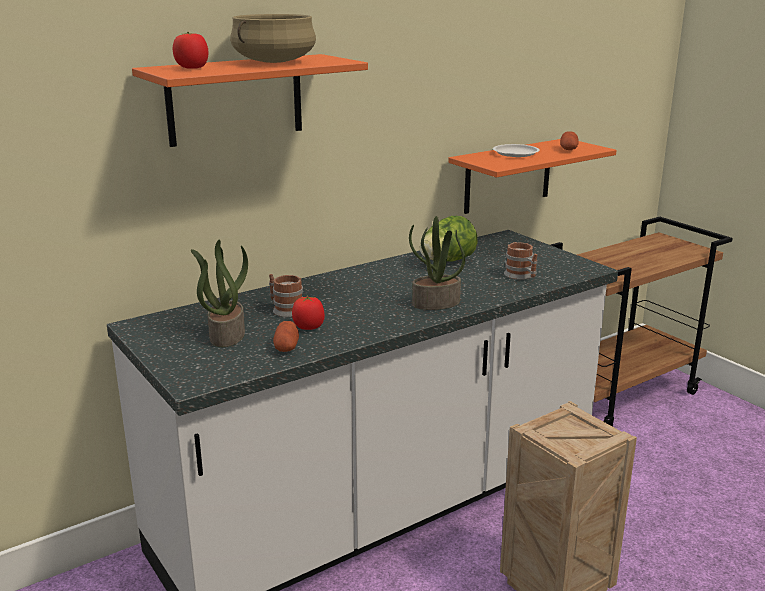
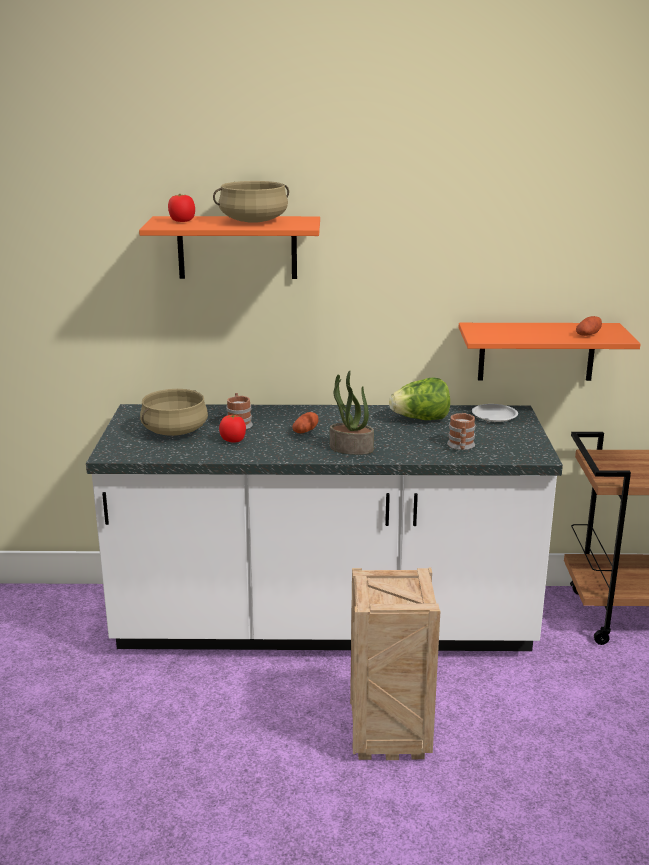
camera: 35 degrees right, 0 degrees up
potted plant [191,240,248,347] -> beige cooking pot [140,389,208,436]
potato [273,321,299,352] -> potato moved to [292,412,319,433]
white plate [493,144,540,157] -> white plate moved to [472,404,518,422]

